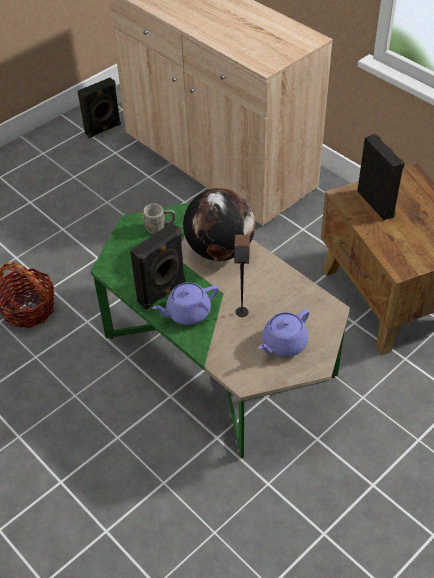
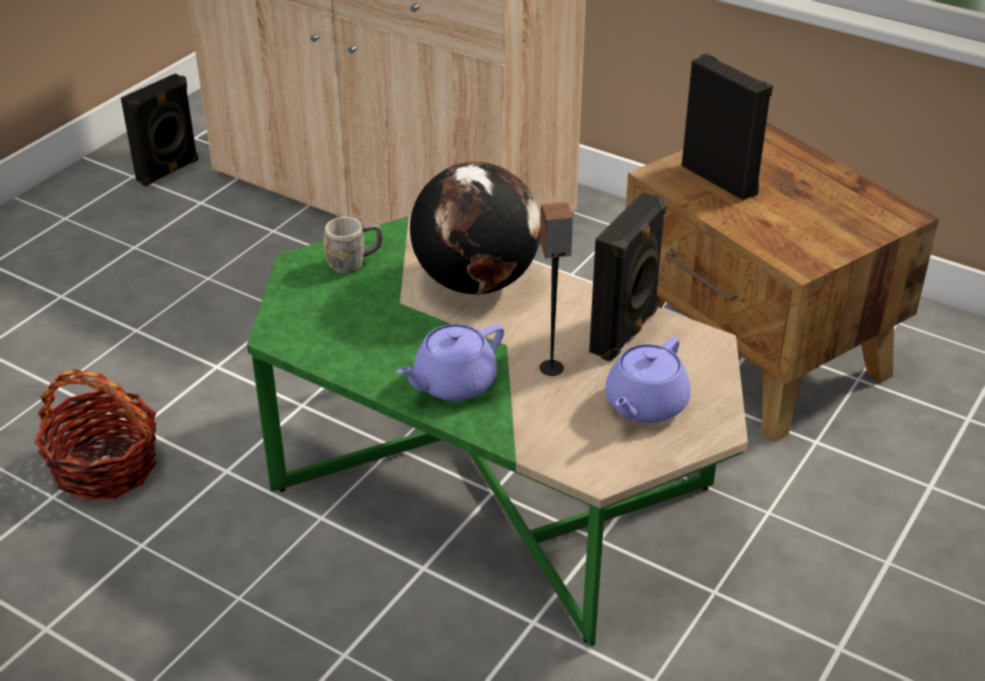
camera: 15 degrees left, 10 degrees down
black speaker [130,223,185,310] -> black speaker moved to [589,192,667,361]

